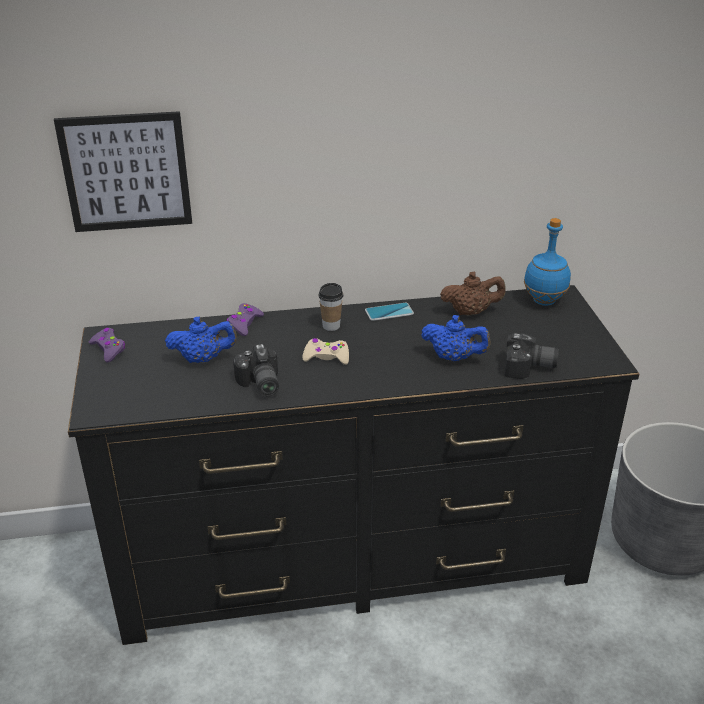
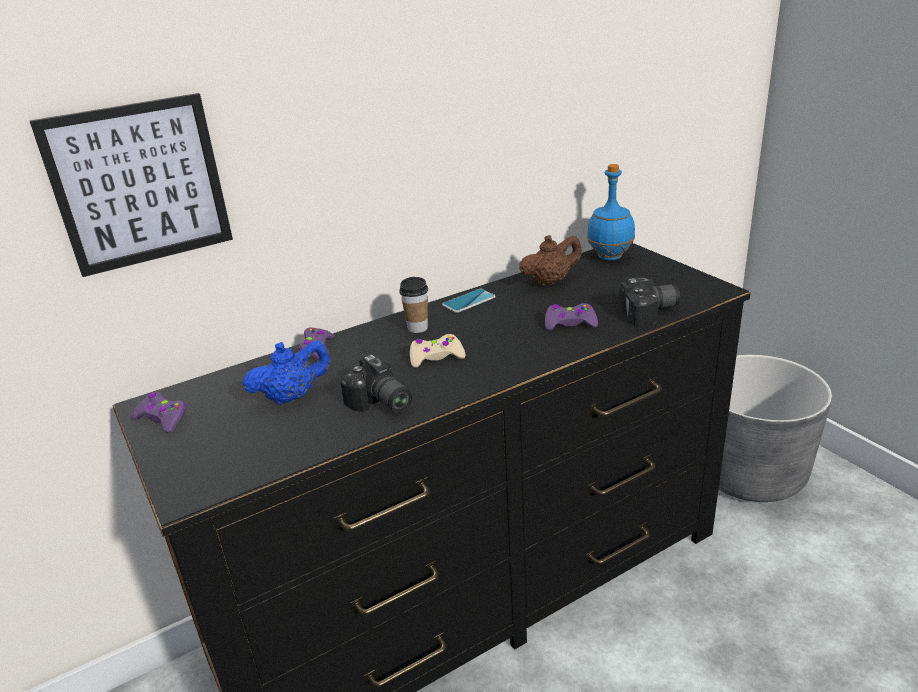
camera: 20 degrees left, 5 degrees down
blue teapot [421,315,491,361] -> purple game controller [545,303,598,331]

